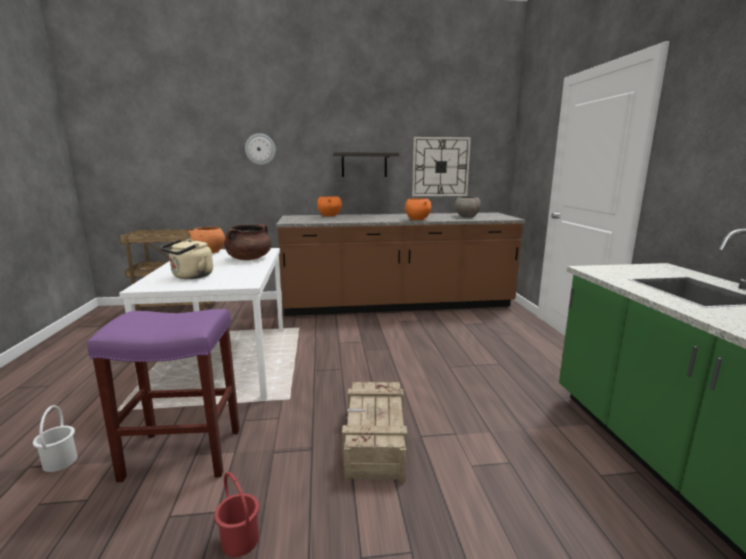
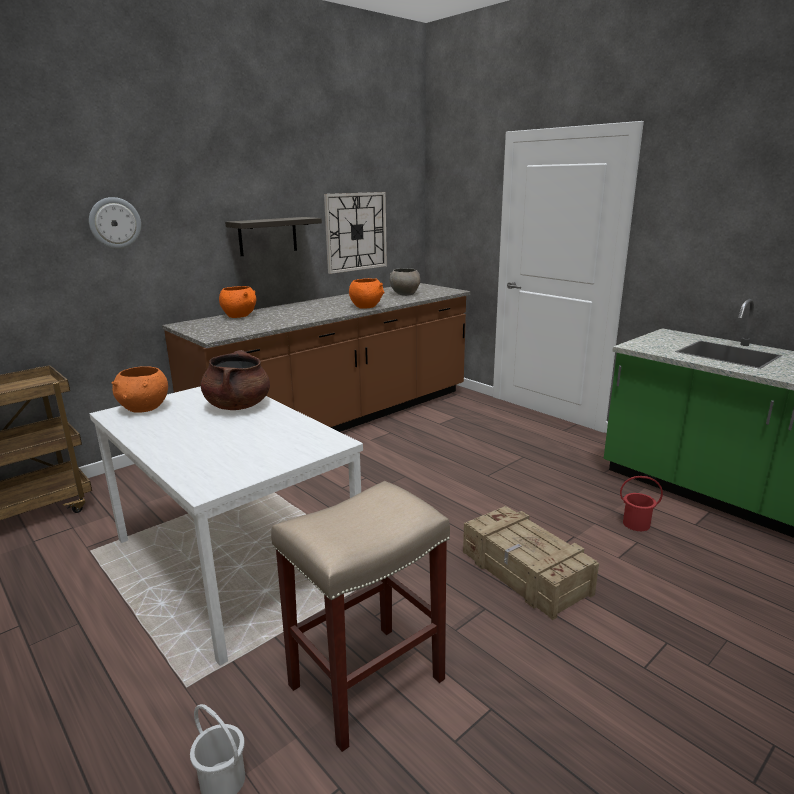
camera: 35 degrees left, 5 degrees up
purple stool [87,309,240,482] -> beige stool [271,481,450,752]
beige kettle [160,239,213,279] -> none
red bucket [214,472,259,557] -> red bucket moved to [620,476,663,531]

